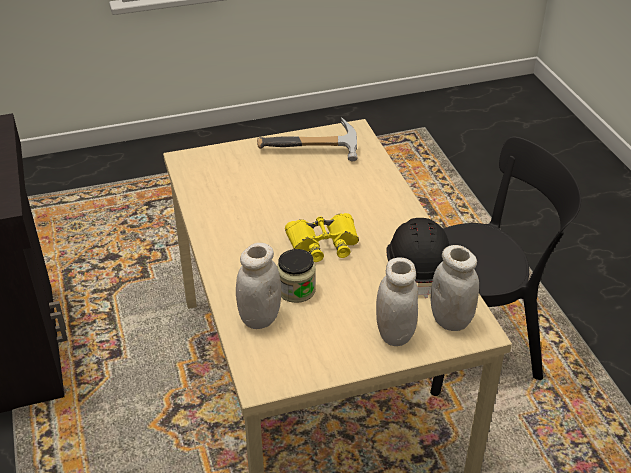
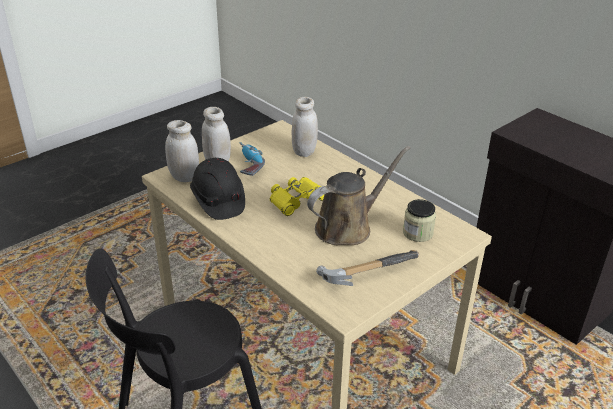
camera: 155 degrees right, 5 degrees down
jar [277,249,316,303] -> jar moved to [403,199,436,242]
none -> power drill [240,142,265,176]
none -> brown watering can [307,146,410,245]

